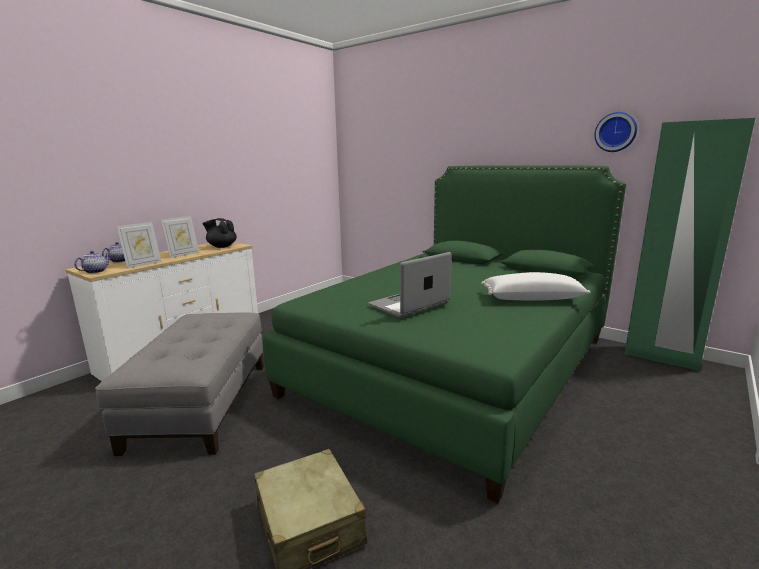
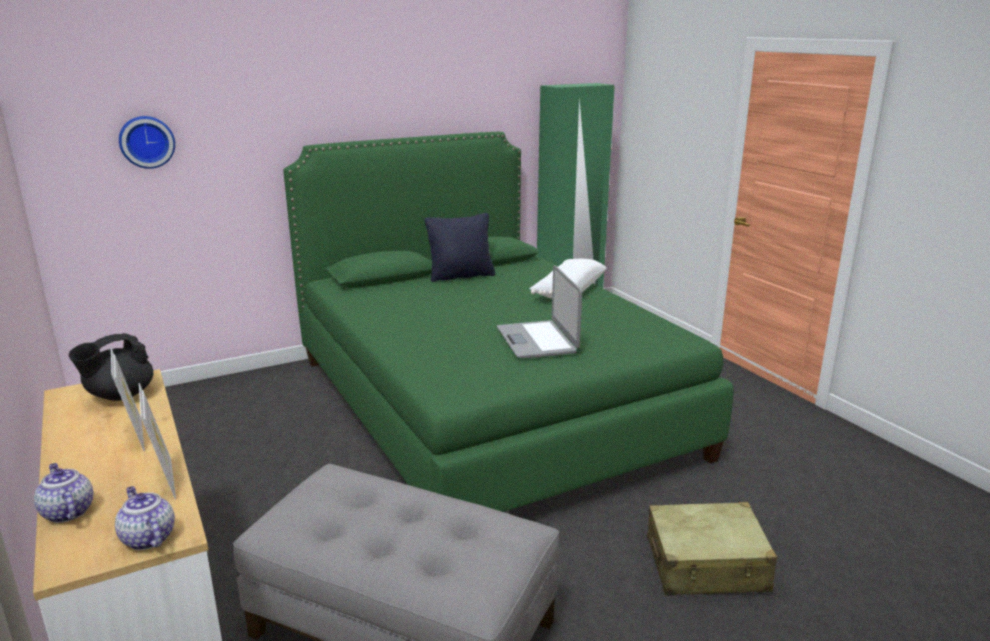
camera: 65 degrees left, 5 degrees up
wall clock [594,112,637,152] -> wall clock moved to [119,116,175,169]
none -> black pillow [425,213,495,282]

